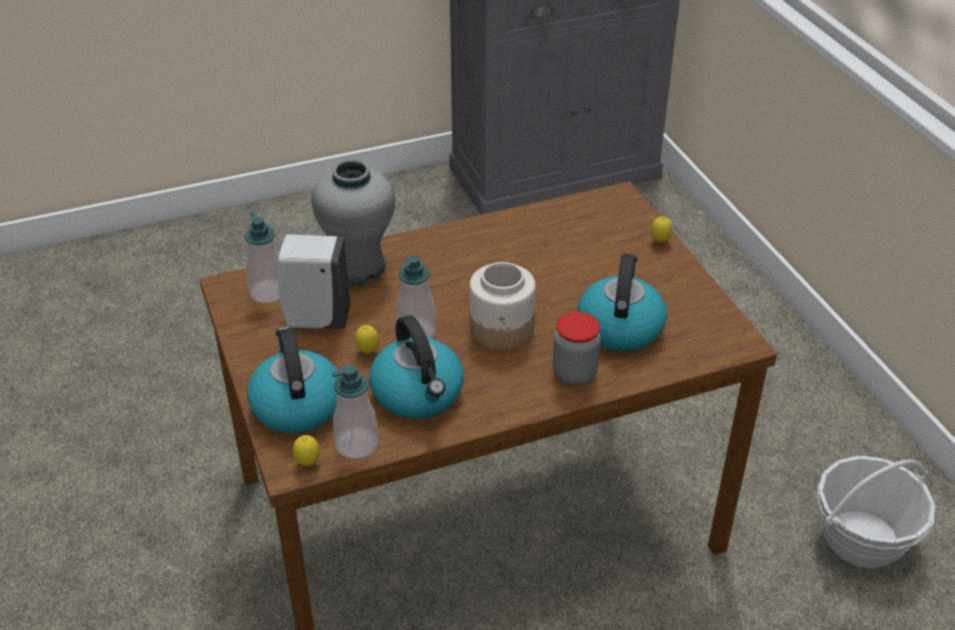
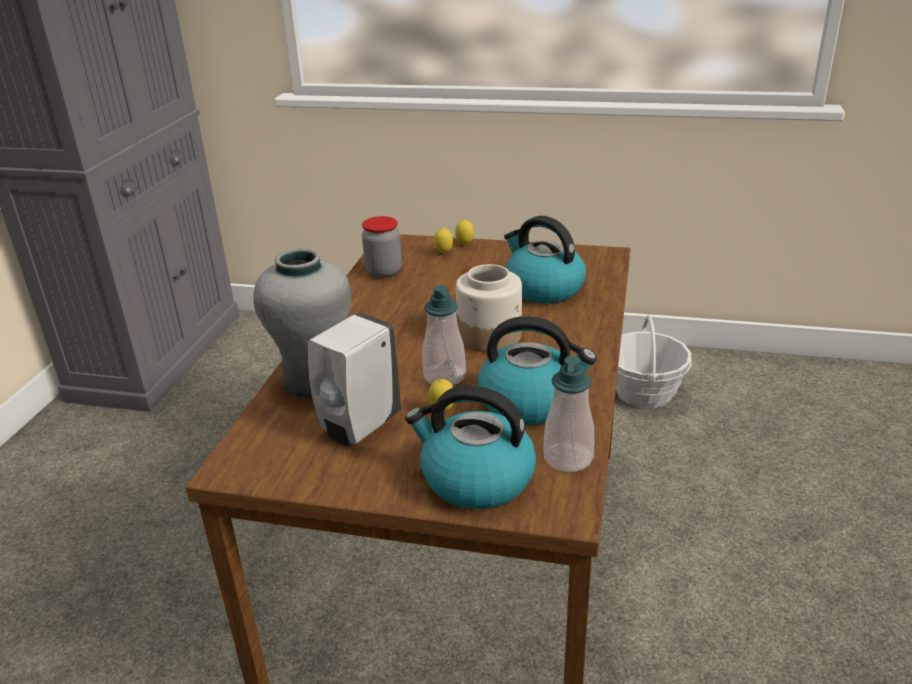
camera: 55 degrees left, 10 degrees down
soap dispenser [245,212,280,303] -> none
lemon [293,435,320,466] -> lemon moved to [434,228,453,254]
jar [553,312,601,385] -> jar moved to [362,216,402,278]

